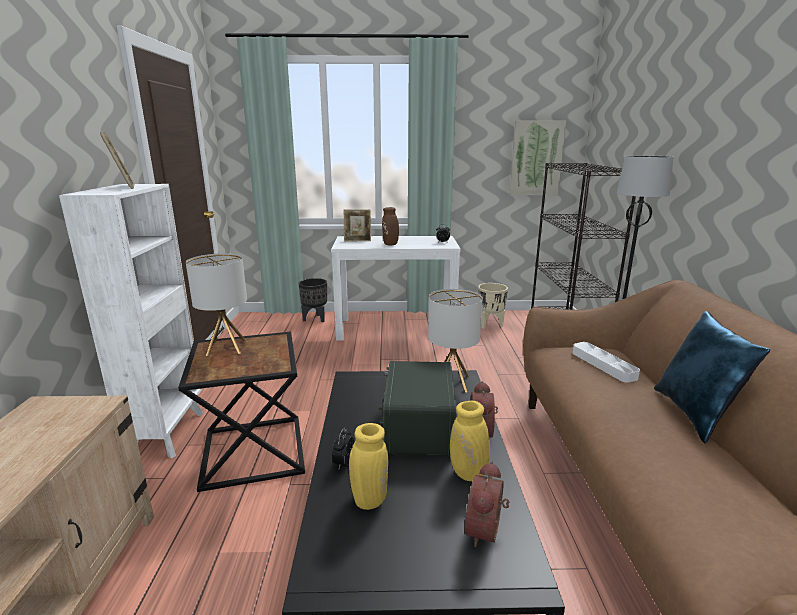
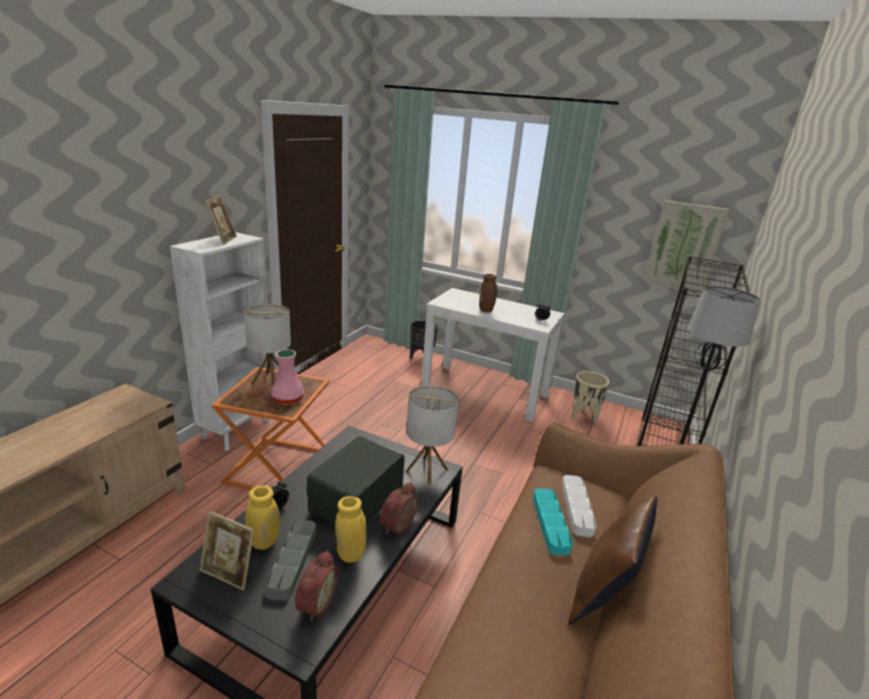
camera: 25 degrees right, 5 degrees up
black side table [178,332,305,492] -> orange side table [212,367,330,490]
picture frame [344,209,371,242] -> picture frame moved to [200,511,254,590]
alarm clock [465,461,509,547] -> alarm clock turned 150 degrees clockwise [295,550,338,621]
blue pillow [654,311,770,444] -> brown pillow [568,496,657,625]
none -> grey tray [266,519,316,599]
none -> pink vase [271,349,304,405]
none -> turquoise tray [533,488,573,555]

